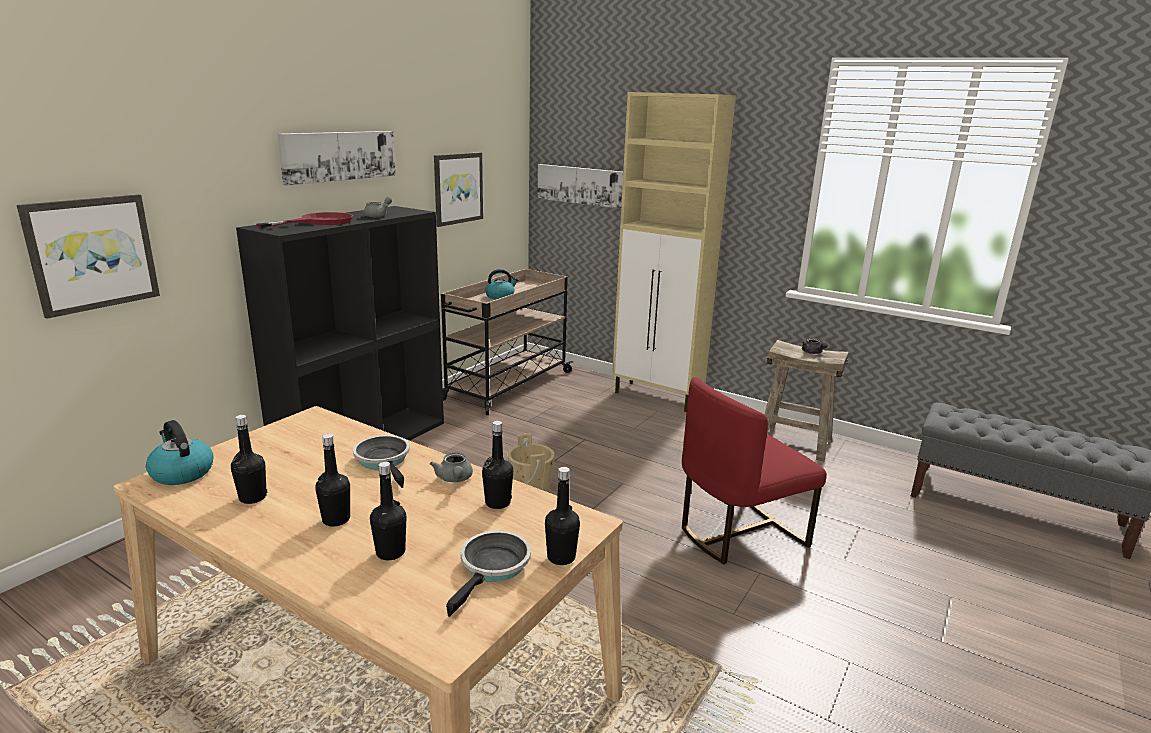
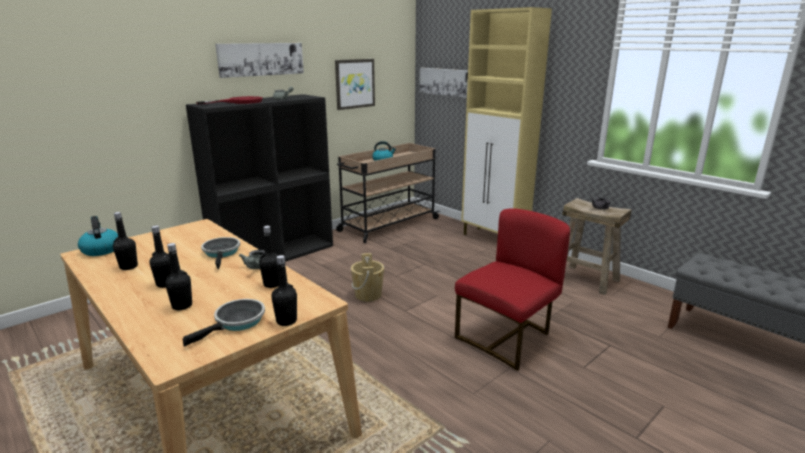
camera: 15 degrees right, 0 degrees up
picture [17,194,160,319] -> none
red chair [682,377,827,564] -> red chair turned 150 degrees clockwise [455,208,570,371]

